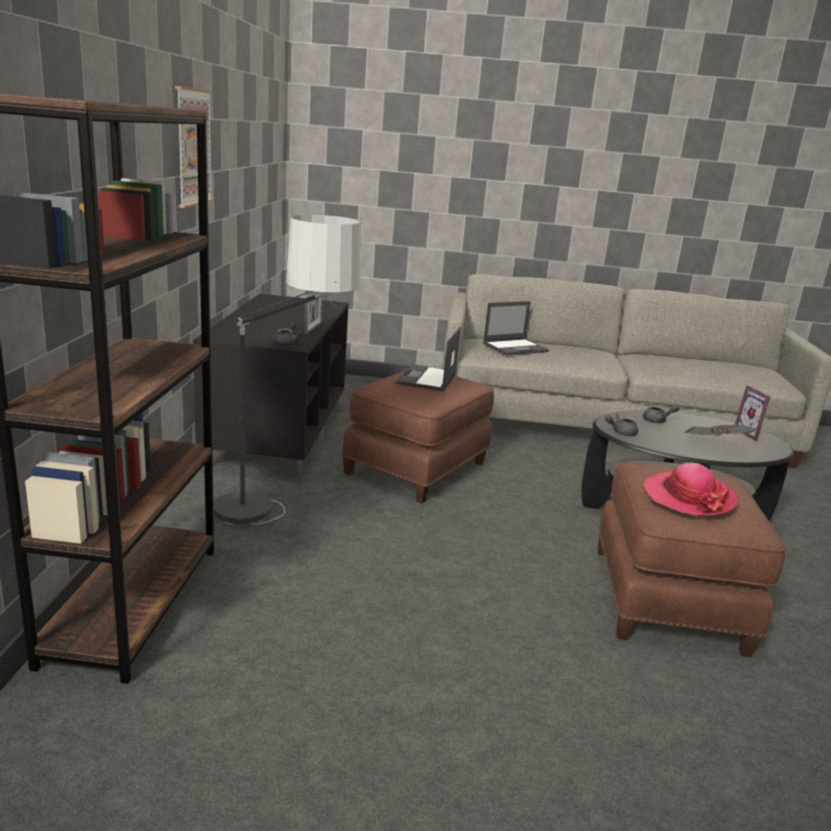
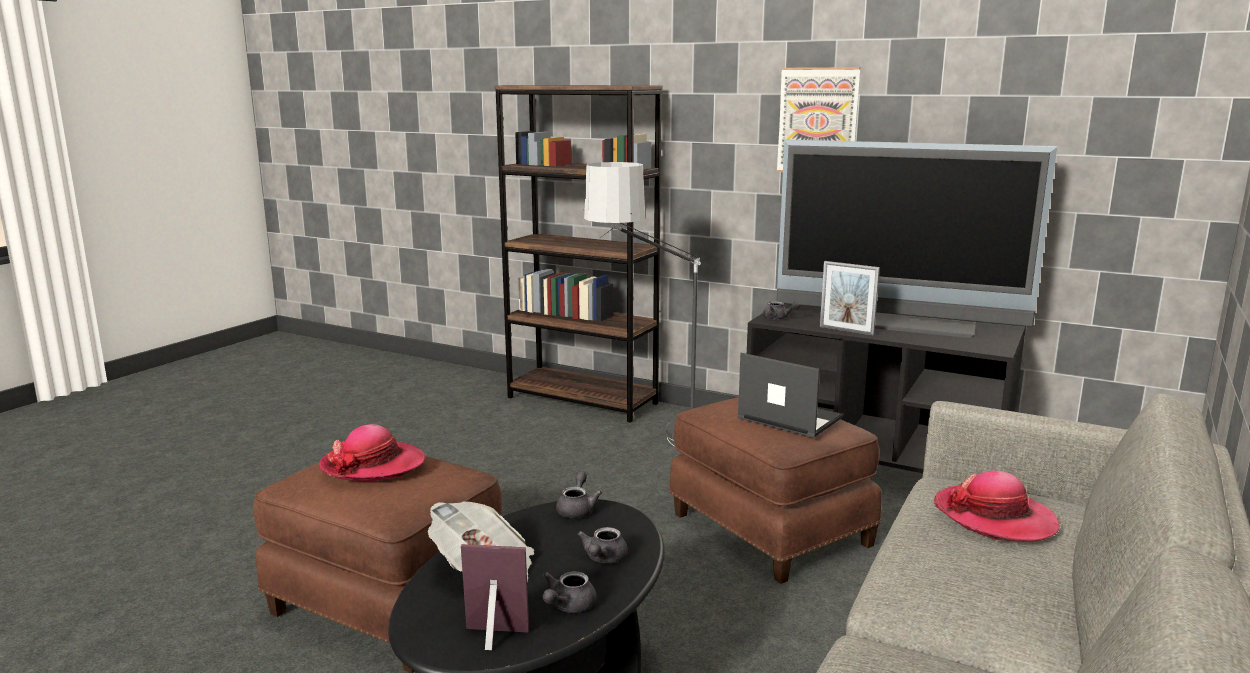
camera: 115 degrees right, 5 degrees down
laptop [483,301,549,356] -> hat [934,471,1060,542]
none -> grey teapot [542,571,597,613]
none -> television [777,140,1057,338]

